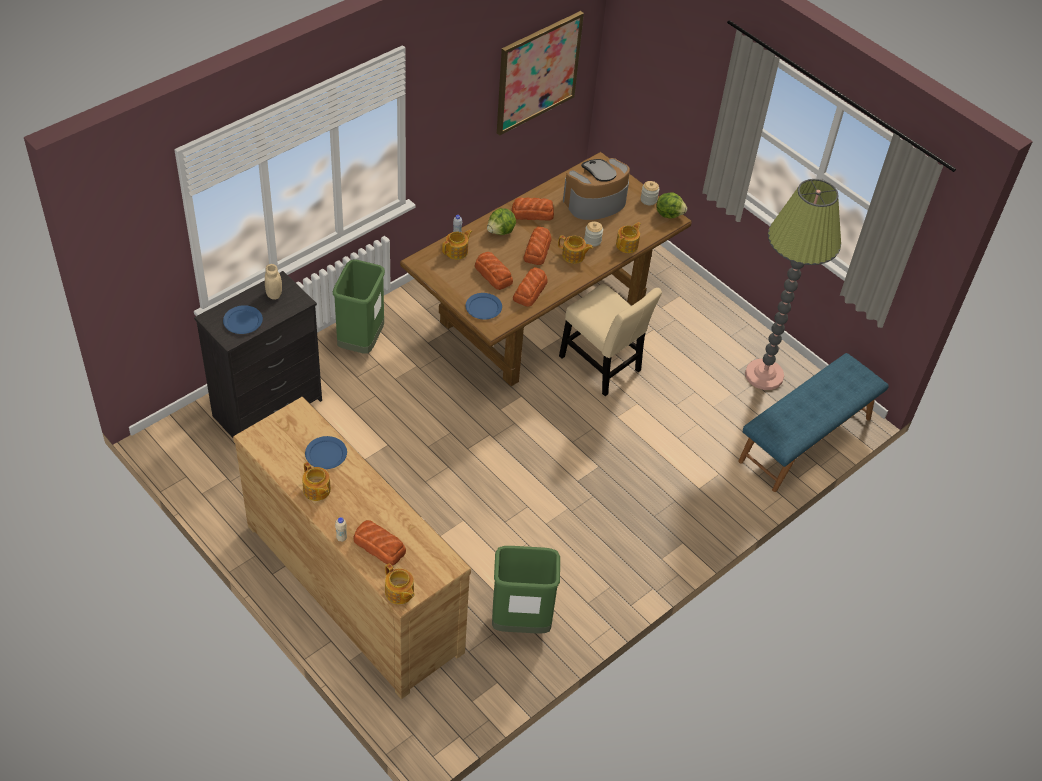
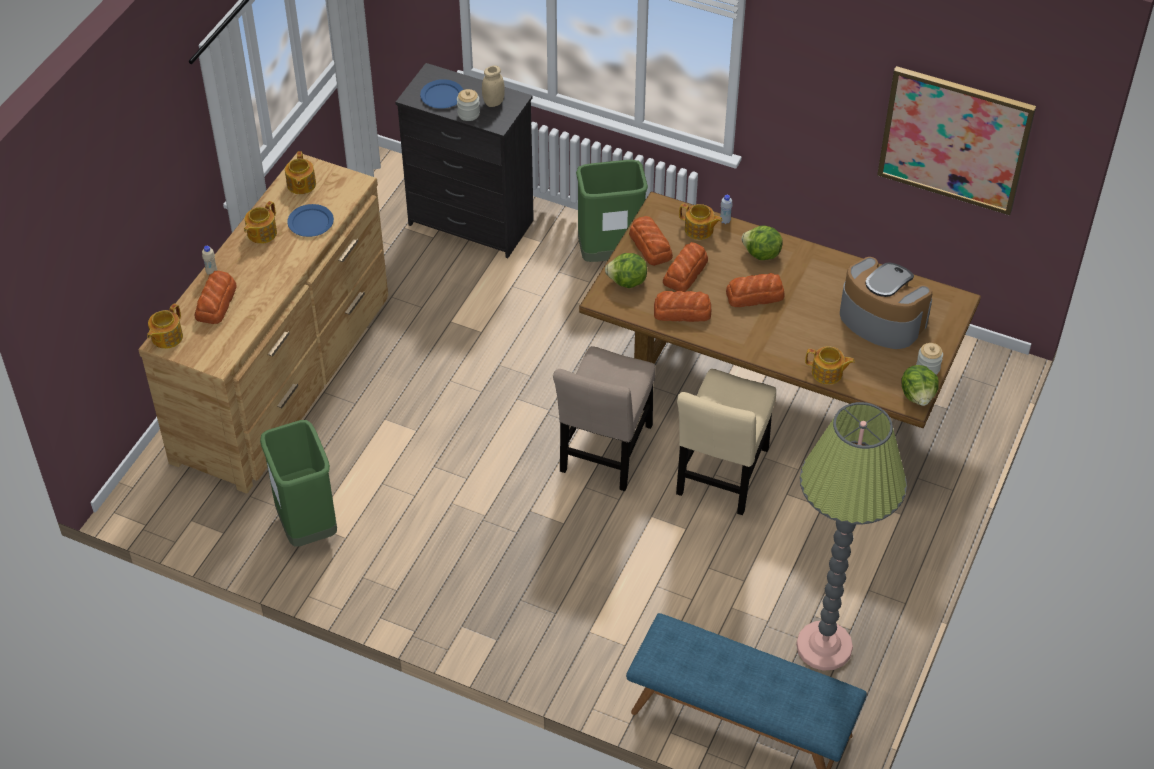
camera: 70 degrees right, 0 degrees up
blue plate [466,293,502,319] -> lettuce [605,253,647,288]
bread [512,198,554,220] -> bread moved to [629,216,673,266]
teapot [558,235,593,264] -> teapot moved to [285,152,316,194]
jar [584,221,603,247] -> jar moved to [457,89,480,121]
none -> beige chair [553,346,655,491]

